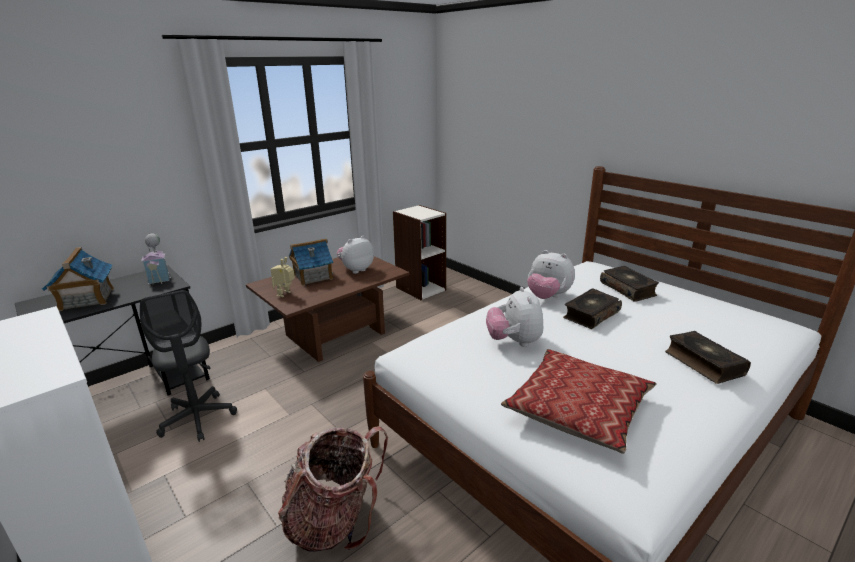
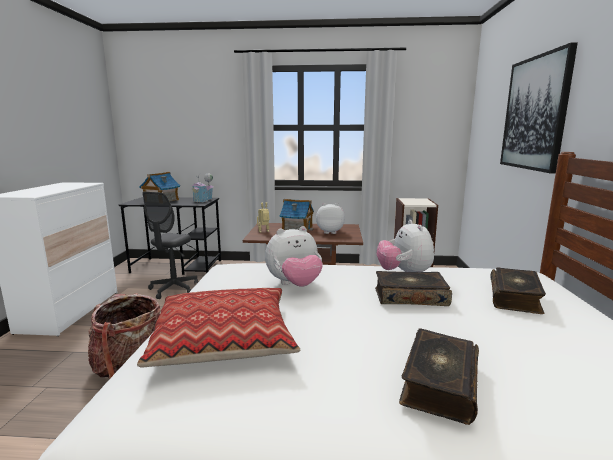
camera: 45 degrees right, 10 degrees down
plush toy [486,287,543,347] -> plush toy turned 150 degrees counterclockwise [265,226,323,287]
none -> picture [500,42,578,174]

